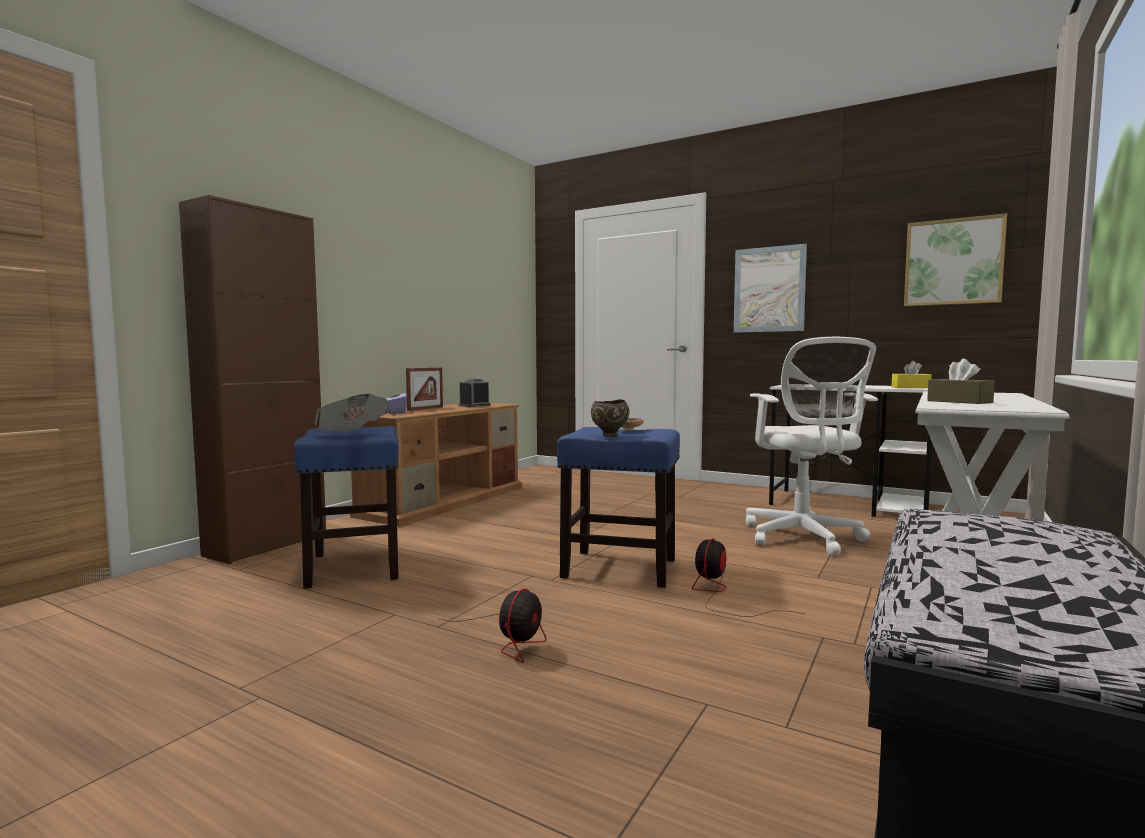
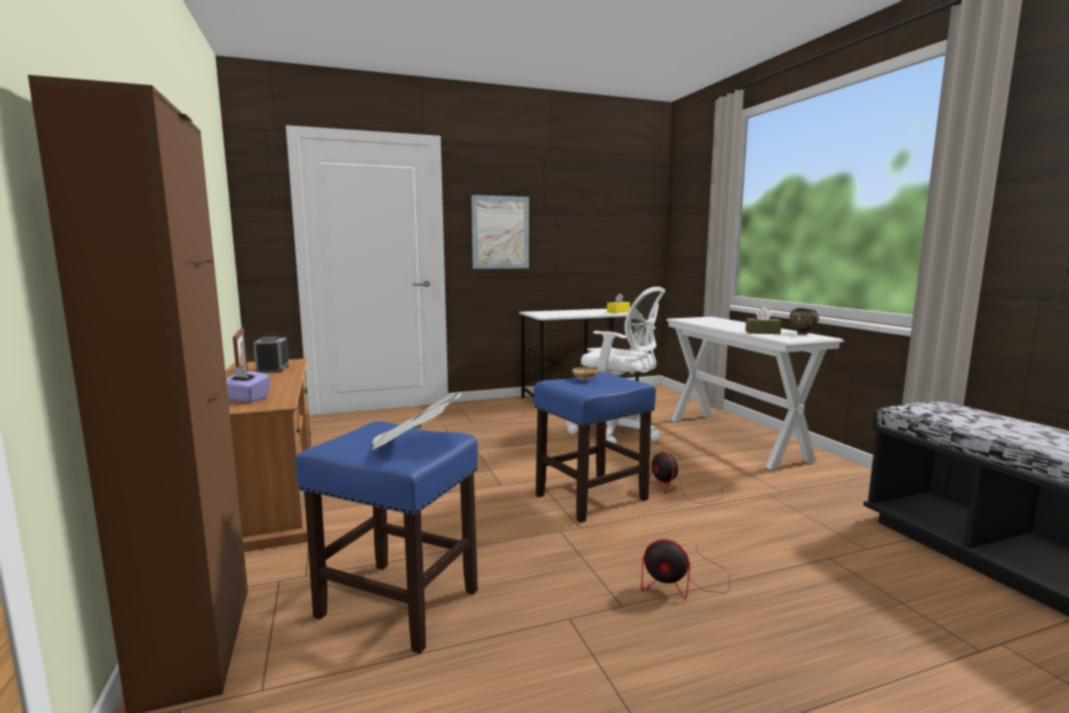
camera: 50 degrees left, 5 degrees up
fan [440,589,546,663] -> fan turned 135 degrees clockwise [641,539,730,599]
brown bowl [591,399,629,437] -> brown bowl moved to [790,308,819,335]
picture [904,213,1007,306] -> none

